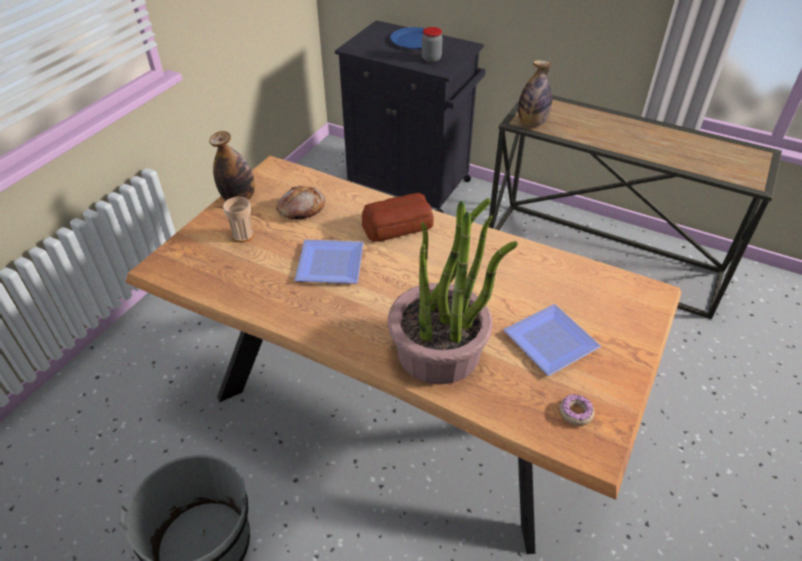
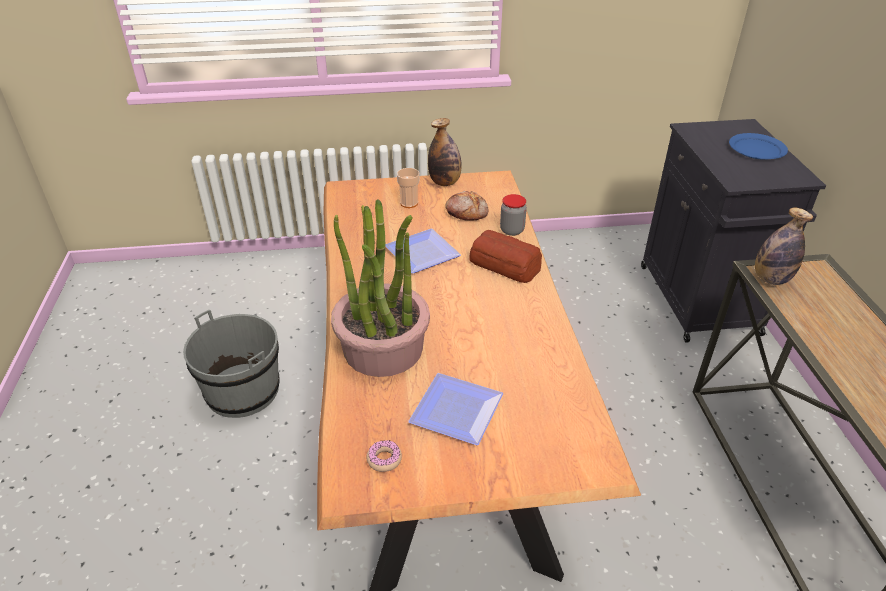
camera: 55 degrees right, 5 degrees down
jar [422,27,443,62] -> jar moved to [500,194,527,236]

